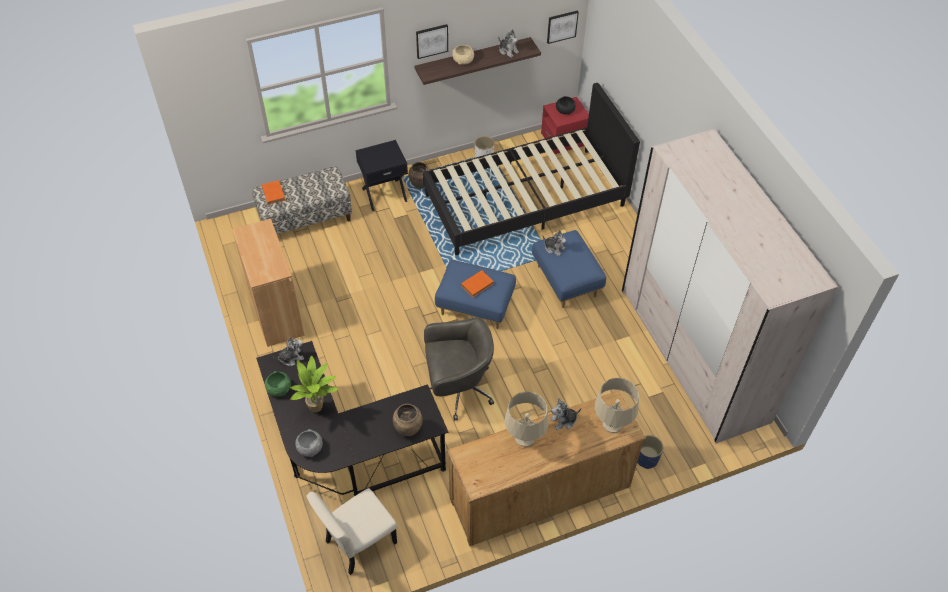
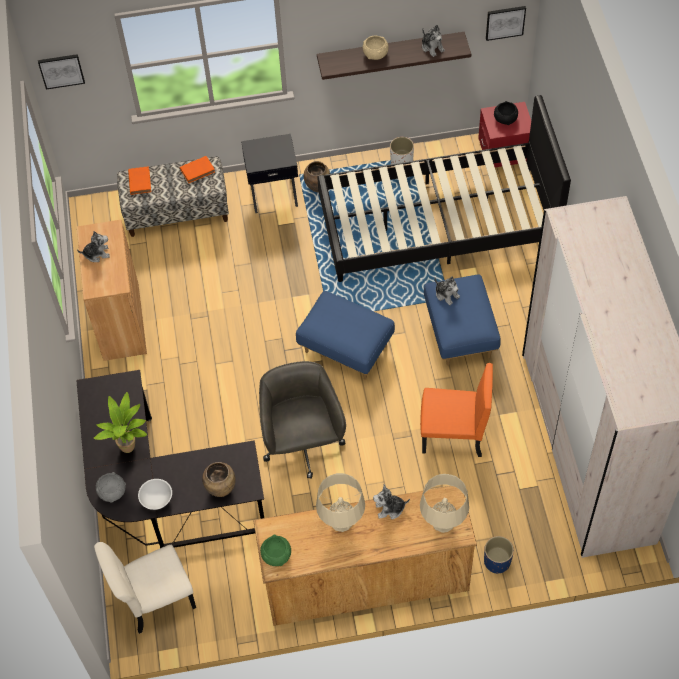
camera: 15 degrees right, 5 degrees up
green bowl [265,371,291,397] -> green bowl moved to [260,535,291,566]
plush toy [274,337,304,366] -> plush toy moved to [77,231,110,262]
picture [416,24,448,59] -> picture moved to [38,54,85,90]
grey office chair [424,317,494,421] -> grey office chair turned 105 degrees counterclockwise [259,361,346,479]
orange book [461,270,494,297] -> orange book moved to [180,156,215,183]
none -> white bowl [138,479,172,510]
none -> orange chair [420,363,493,457]

